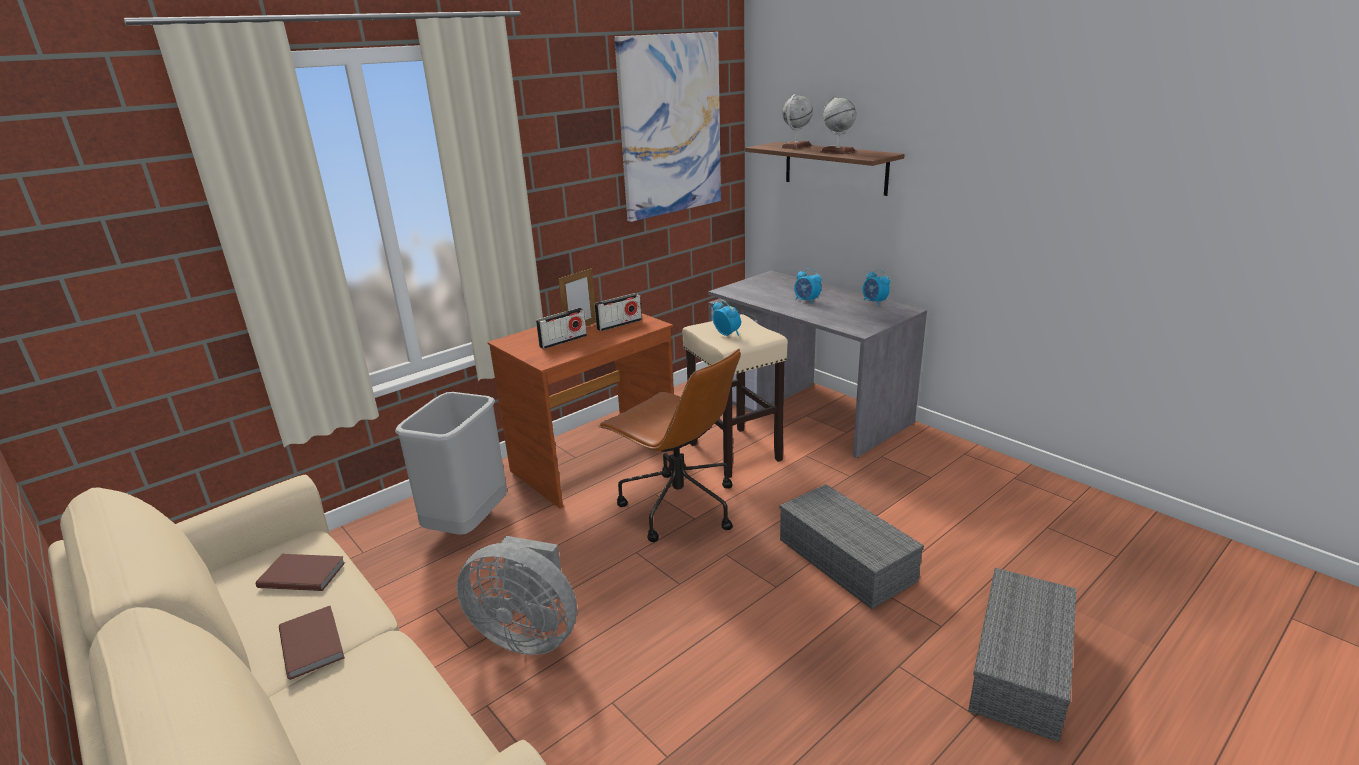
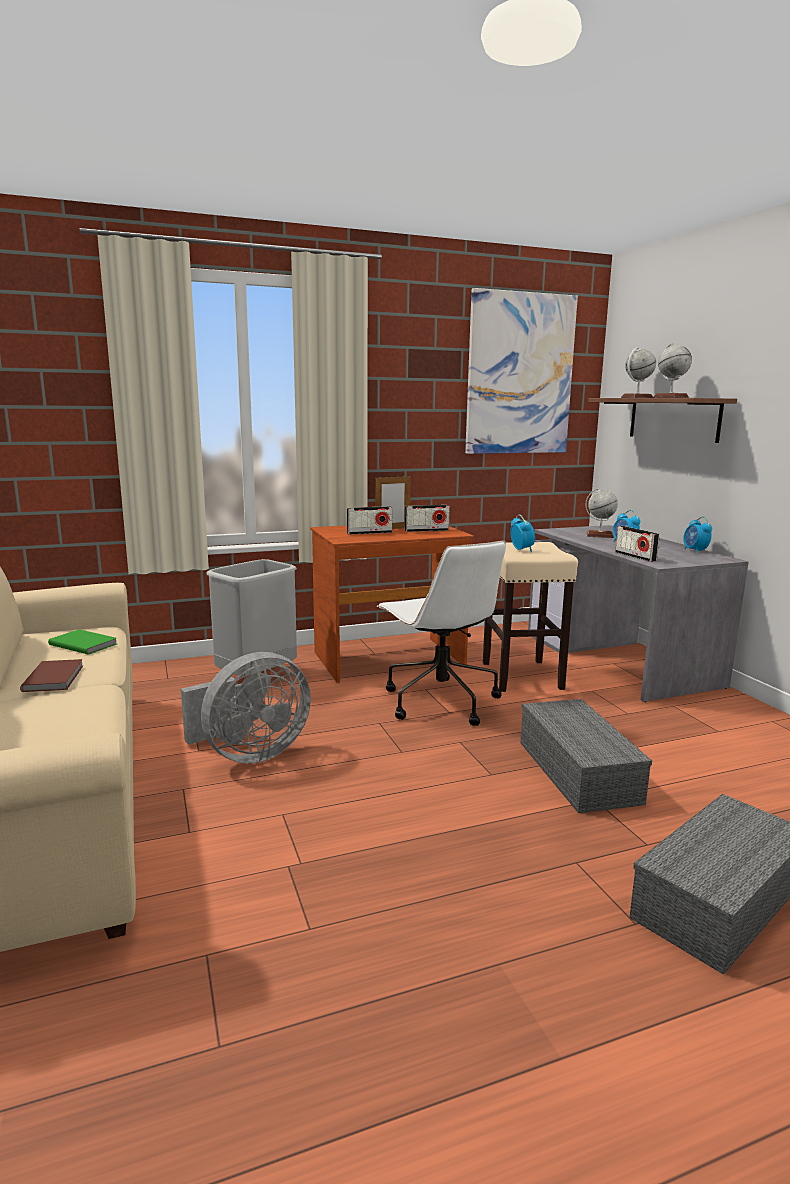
camera: 20 degrees right, 10 degrees down
brown book [256,554,346,591] -> green book [48,629,117,655]
grey fan [457,536,577,655] -> grey fan turned 75 degrees counterclockwise [181,652,311,764]
brown office chair [598,349,741,542] -> white office chair [377,540,506,726]
none -> globe [586,488,618,538]
none -> radio [615,526,660,562]

